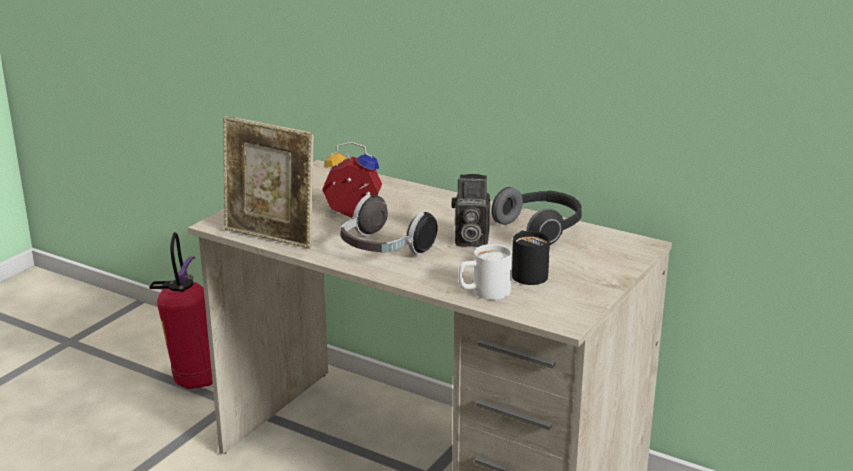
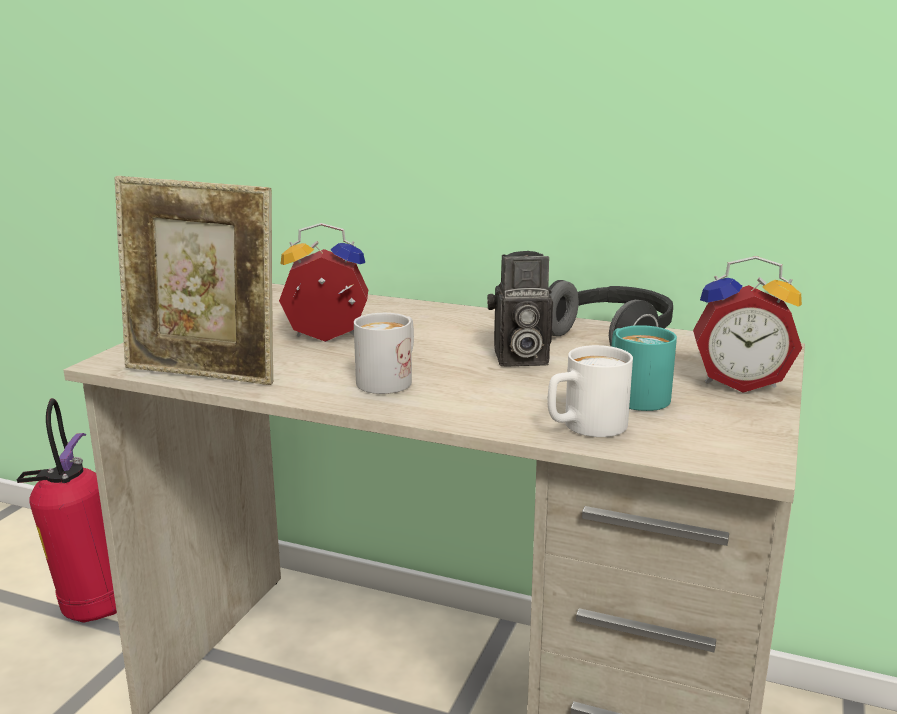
camera: 10 degrees left, 5 degrees down
headphones [340,194,437,255] -> white mug [354,313,414,394]
black mug [512,230,550,285] -> turquoise mug [611,325,677,411]
none -> alarm clock [693,256,802,393]

